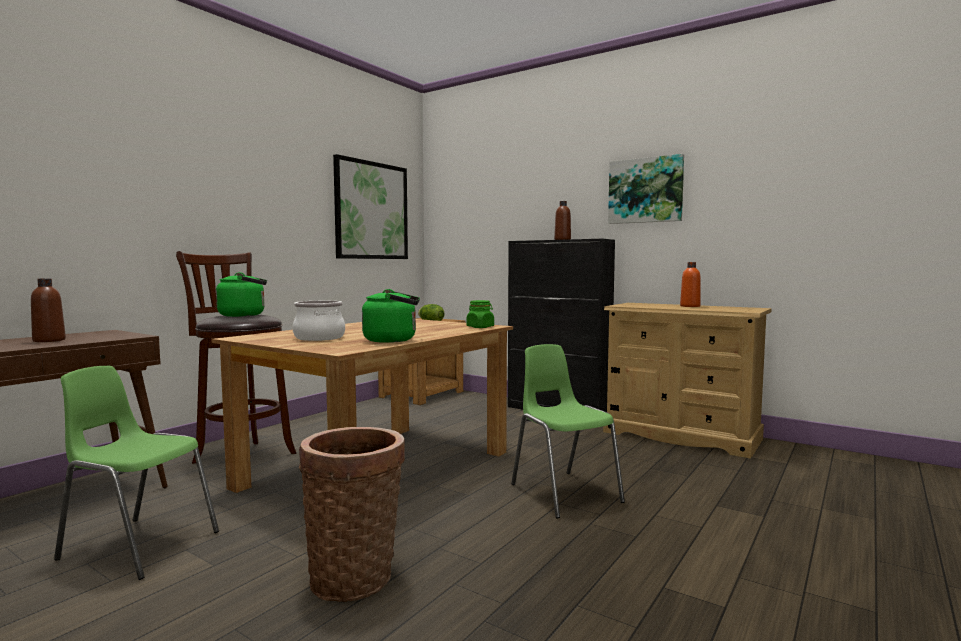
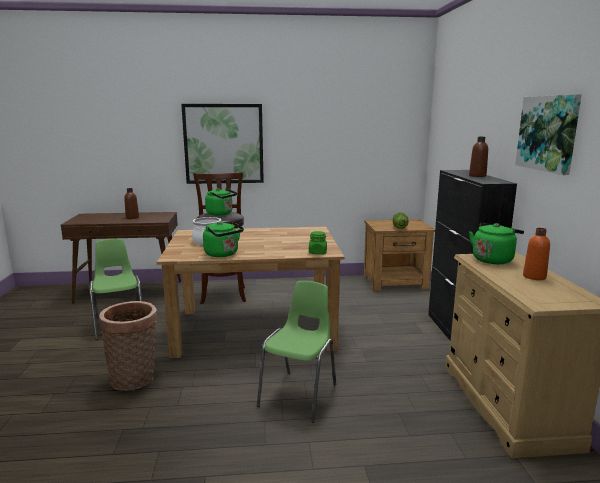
camera: 50 degrees right, 10 degrees up
picture [333,154,408,259] -> picture moved to [181,104,264,184]
none -> green kettle [469,223,524,264]

